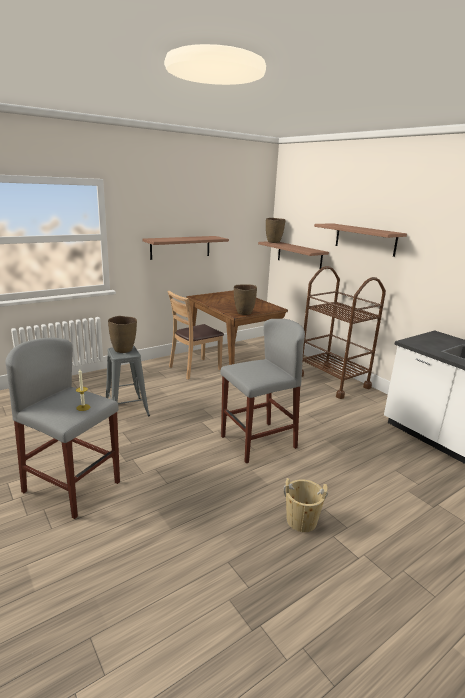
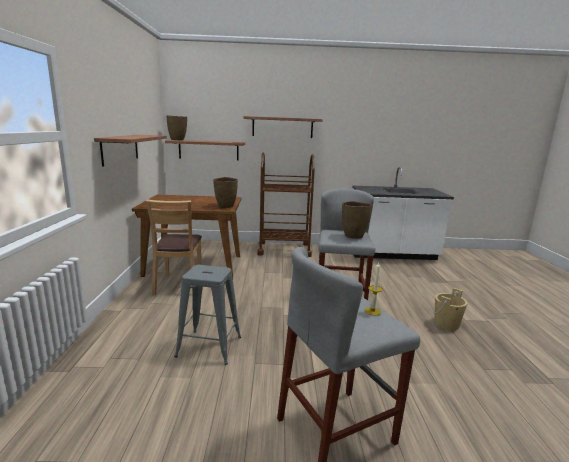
camera: 55 degrees left, 5 degrees down
brown vase [108,316,137,353] -> brown vase moved to [342,201,372,239]

